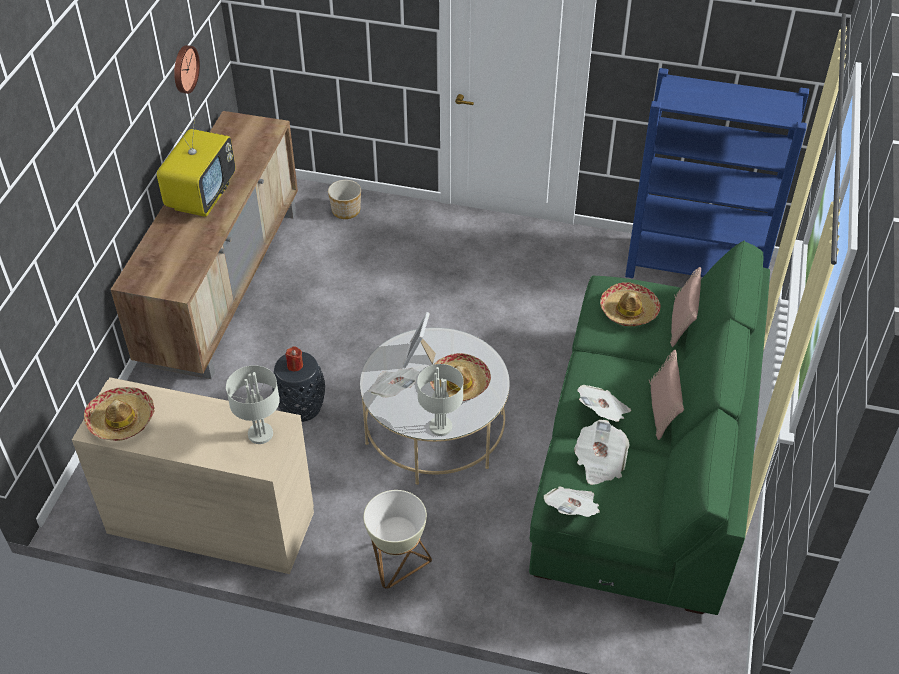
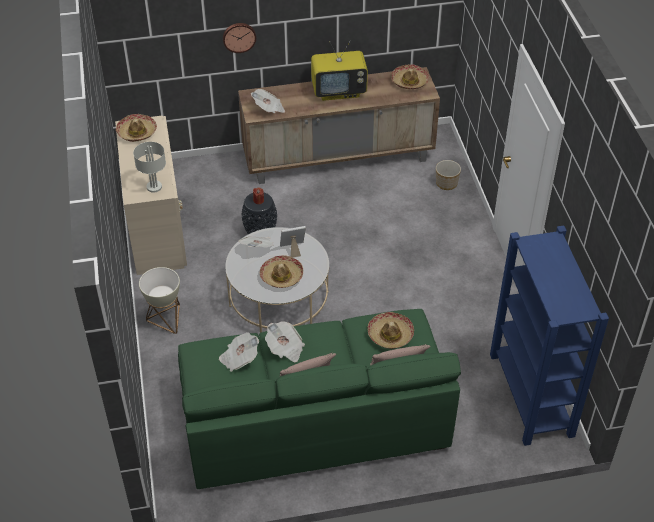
camera: 65 degrees right, 0 degrees up
wall clock [174,45,200,94] -> wall clock moved to [223,23,256,53]
grey table lamp [417,364,464,436] -> none
newspaper [544,486,600,517] -> newspaper moved to [251,89,285,113]
none -> hat [391,64,429,89]

